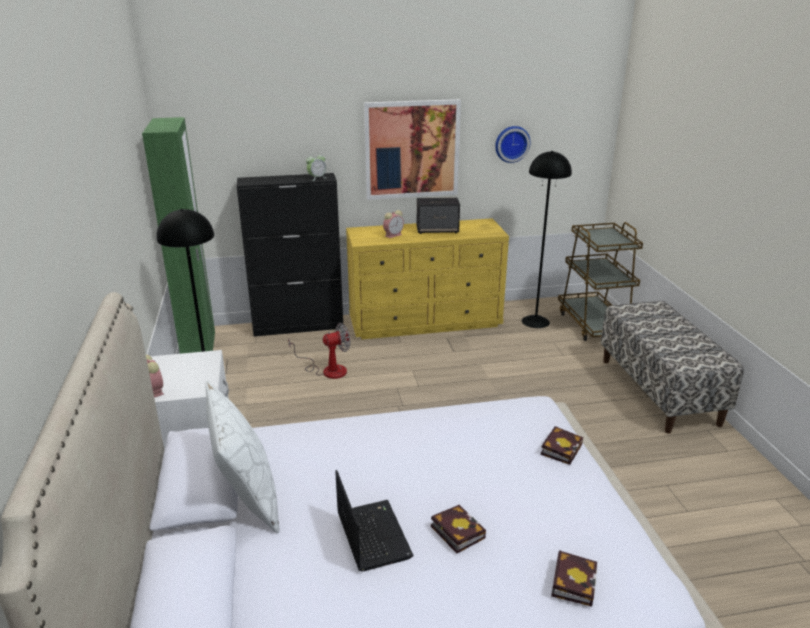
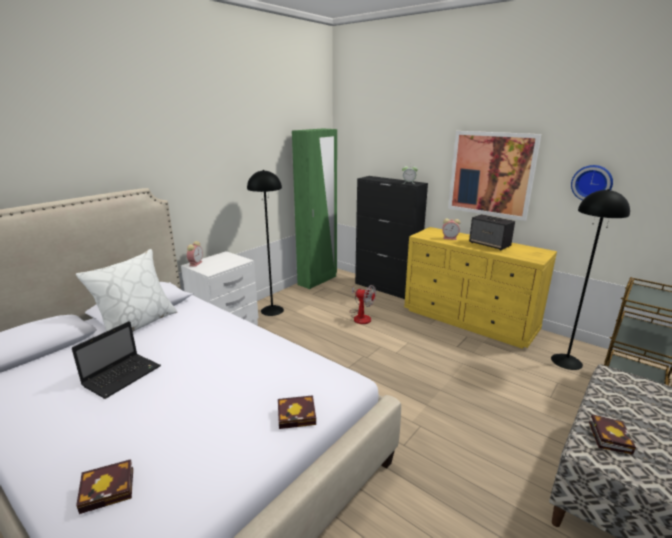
camera: 50 degrees right, 5 degrees down
book [431,505,486,553] -> book moved to [589,414,636,454]

